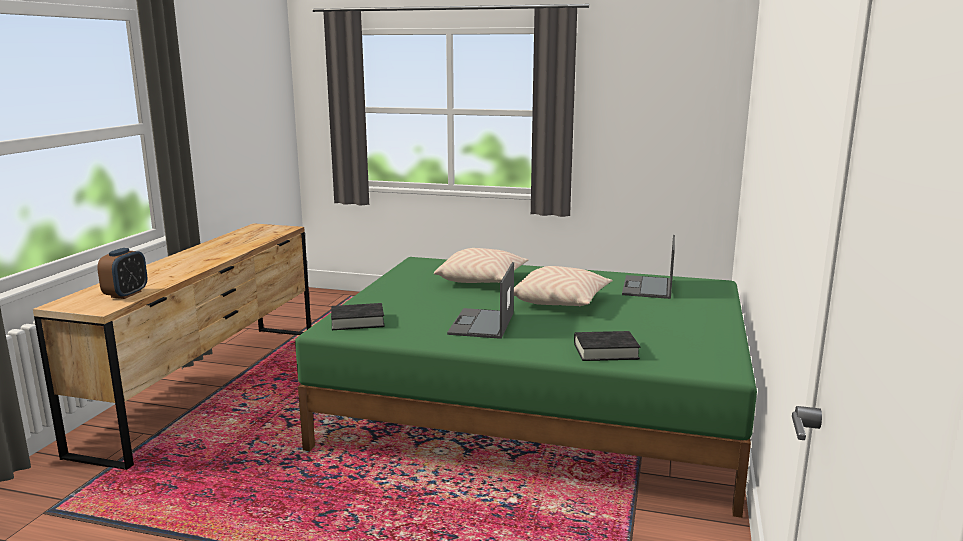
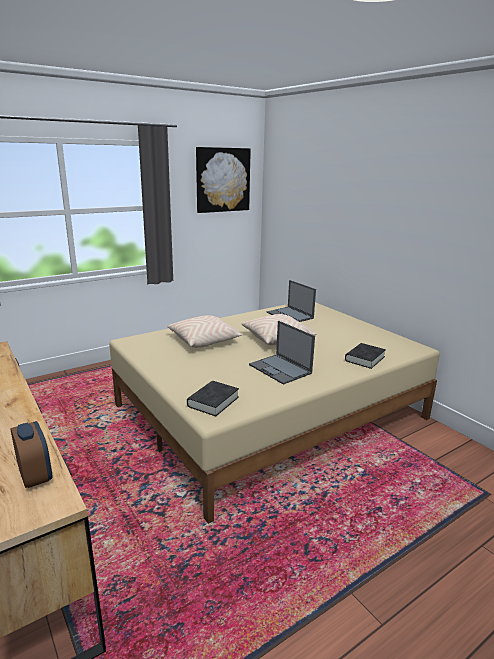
camera: 50 degrees left, 5 degrees up
green bed [295,257,757,518] -> beige bed [109,302,440,524]
none -> picture [196,147,251,213]

